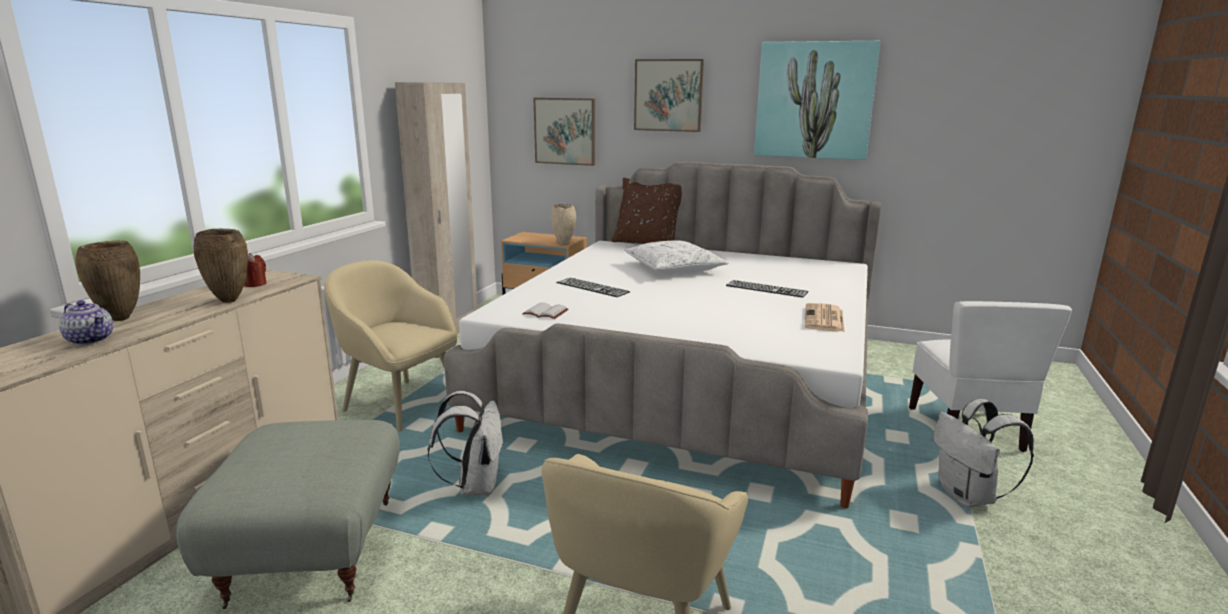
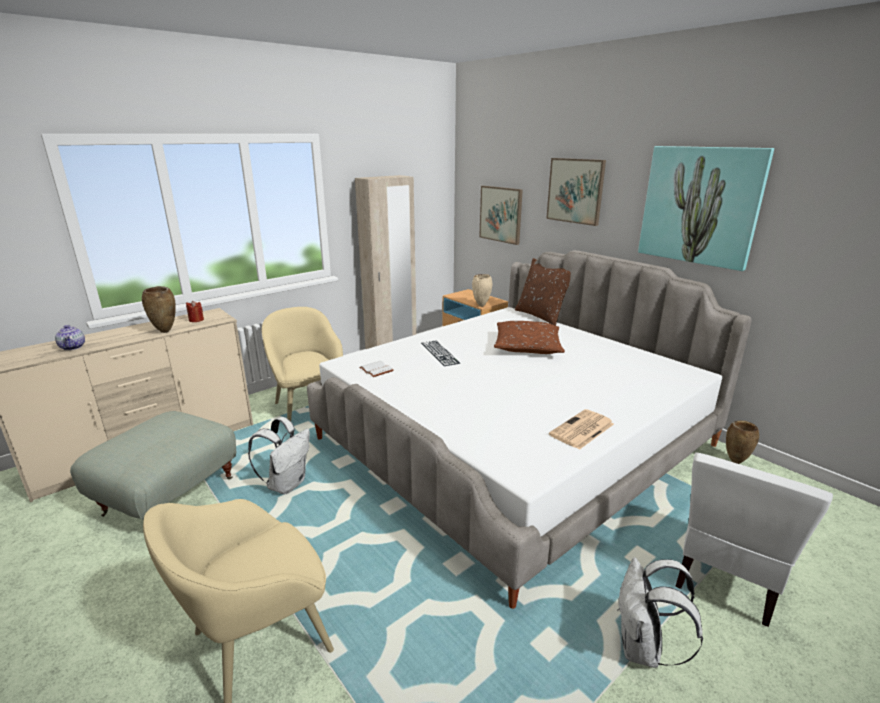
camera: 30 degrees right, 5 degrees up
brown vase [75,241,140,321] -> brown vase moved to [726,421,759,464]
white pillow [624,240,728,274] -> brown pillow [494,321,565,354]
keyboard [726,280,809,297] -> none

